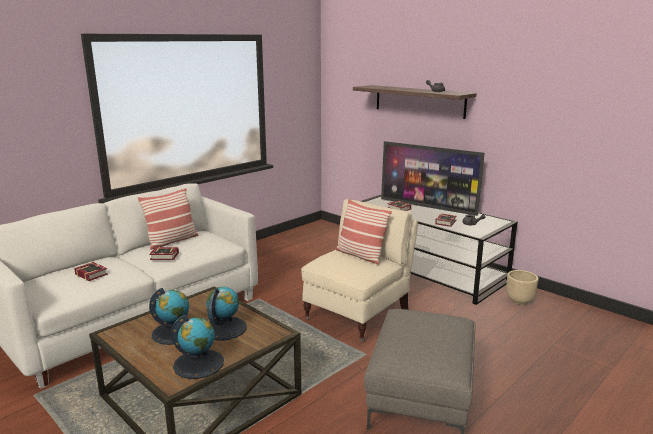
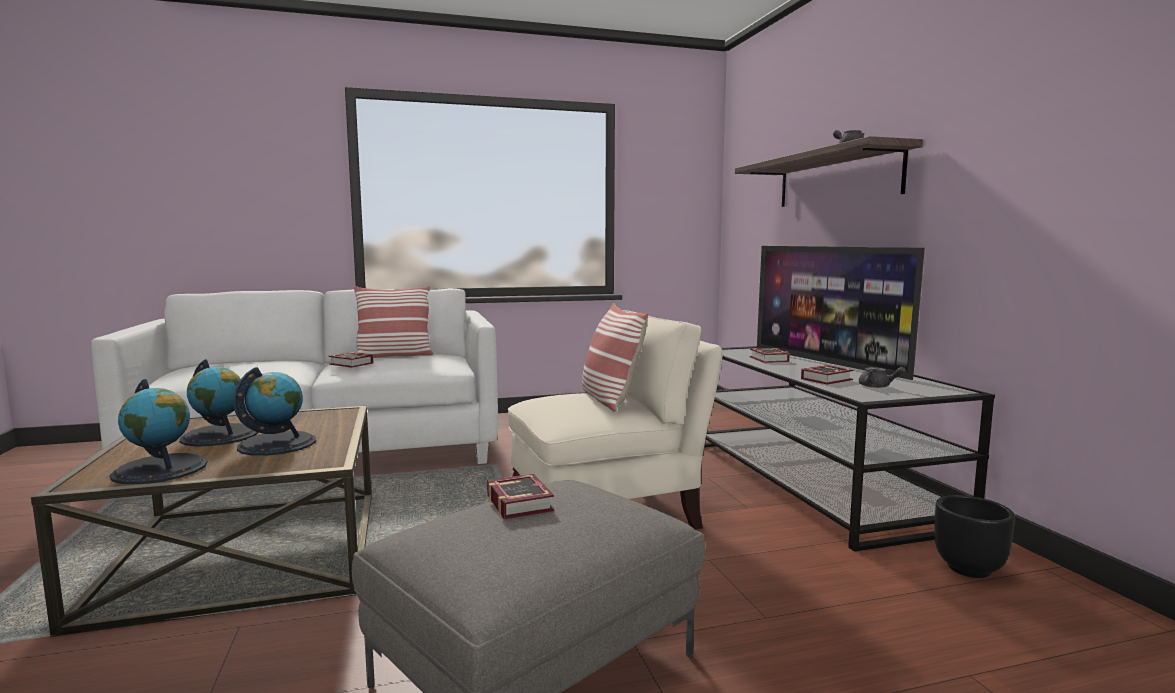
camera: 30 degrees right, 10 degrees down
book [74,262,108,281] -> book moved to [487,474,554,519]
beige planter [506,270,538,305] -> black planter [934,495,1015,578]

